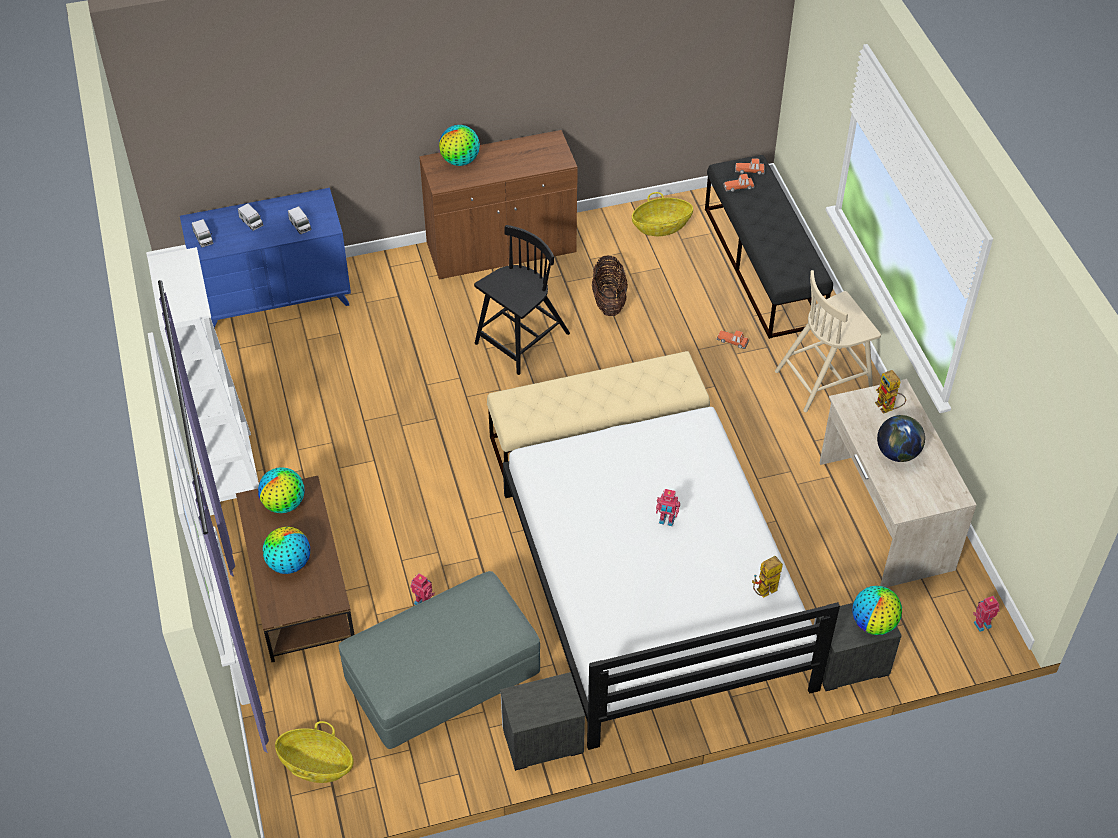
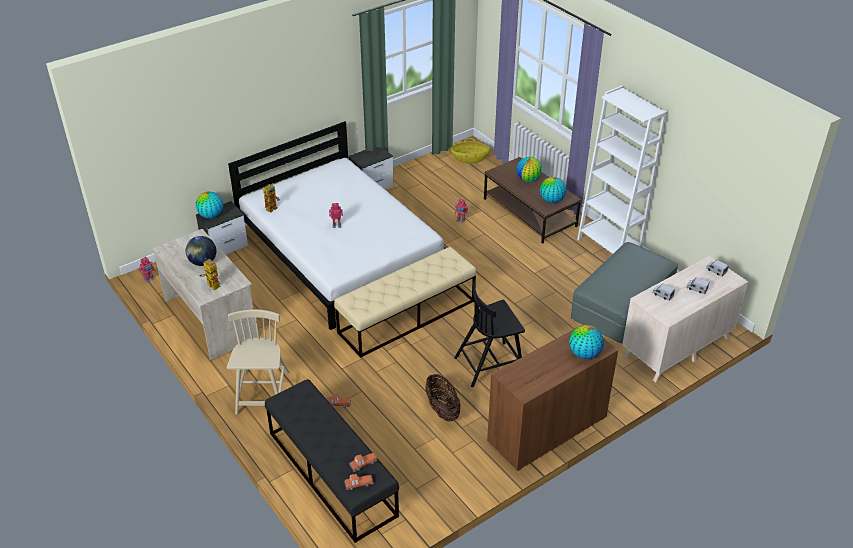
camera: 160 degrees right, 10 degrees down
blue dresser [180,188,351,328] -> beige dresser [622,256,748,383]
grey ottoman [339,571,540,749] -> grey ottoman moved to [571,242,678,343]
black chair [474,225,570,375] -> black chair turned 45 degrees clockwise [454,281,525,387]
basket [632,192,693,236] -> none
beige chair [775,270,881,412] -> beige chair turned 45 degrees counterclockwise [227,309,290,415]

